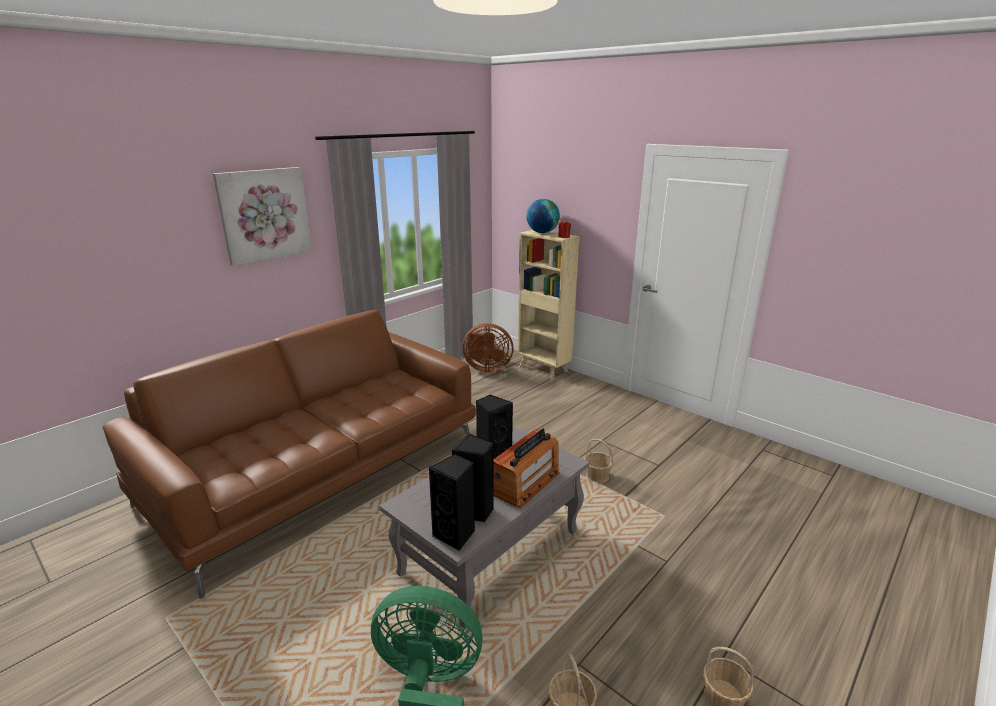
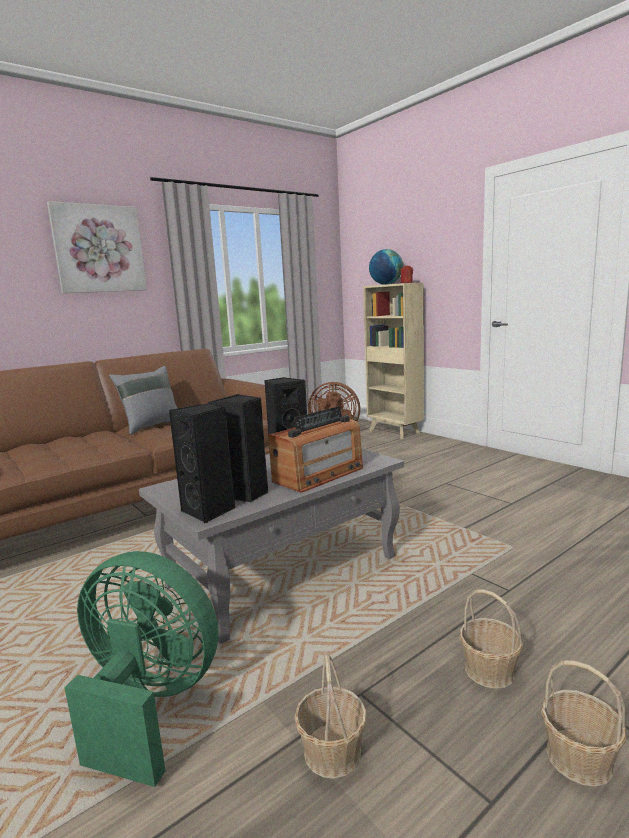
camera: 10 degrees right, 10 degrees down
basket [584,439,613,483] -> basket moved to [460,589,523,689]
none -> grey pillow [109,366,178,435]

